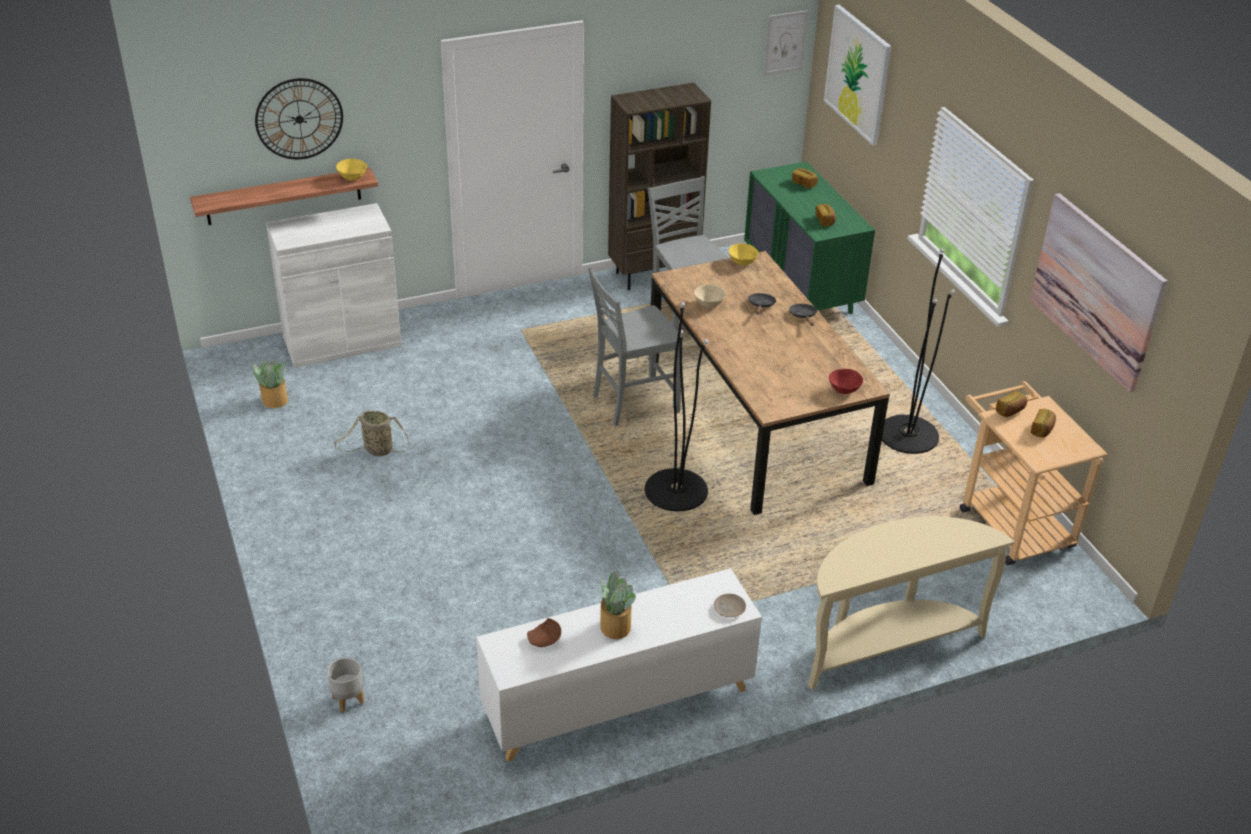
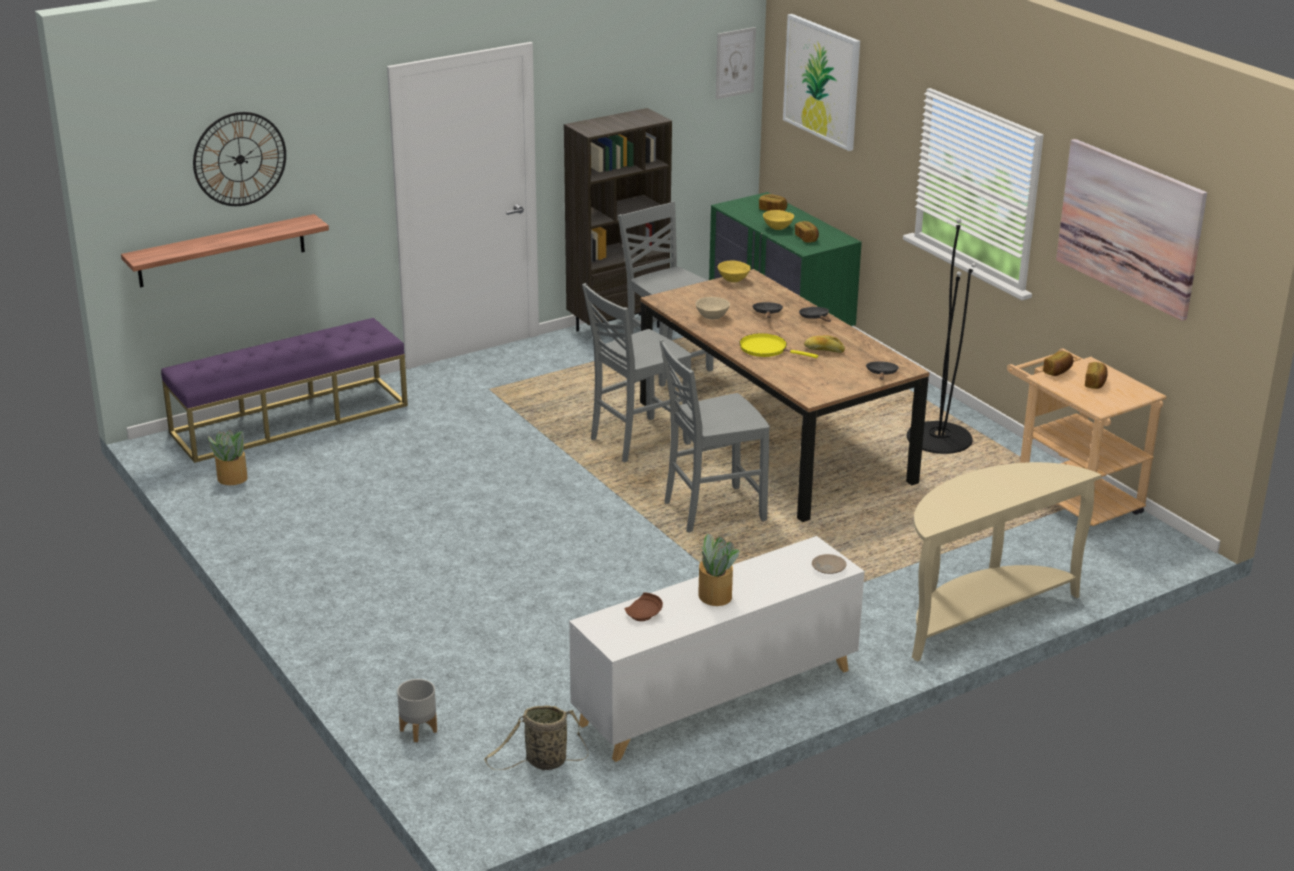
camera: 10 degrees left, 10 degrees down
white cabinet [266,203,402,368] -> purple bench [161,318,408,463]
basket [334,411,409,456] -> basket moved to [484,705,588,770]
yellow bowl [336,159,367,181] -> yellow bowl moved to [763,210,794,230]
black floor lamp [645,302,708,511] -> grey chair [659,339,770,533]
red bowl [829,369,863,394] -> black frying pan [866,361,899,380]
none -> yellow frying pan [739,333,818,358]
none -> bread [804,335,845,353]

